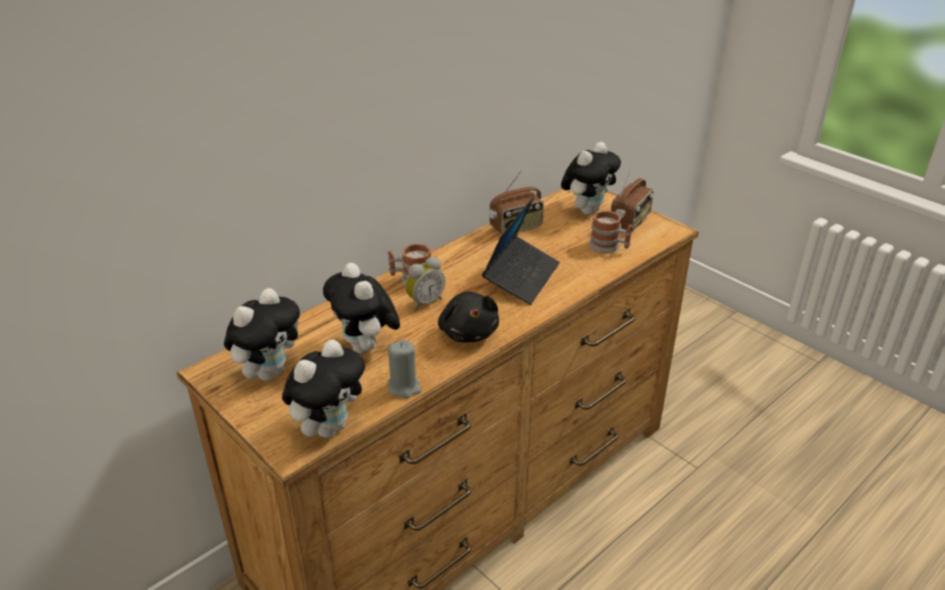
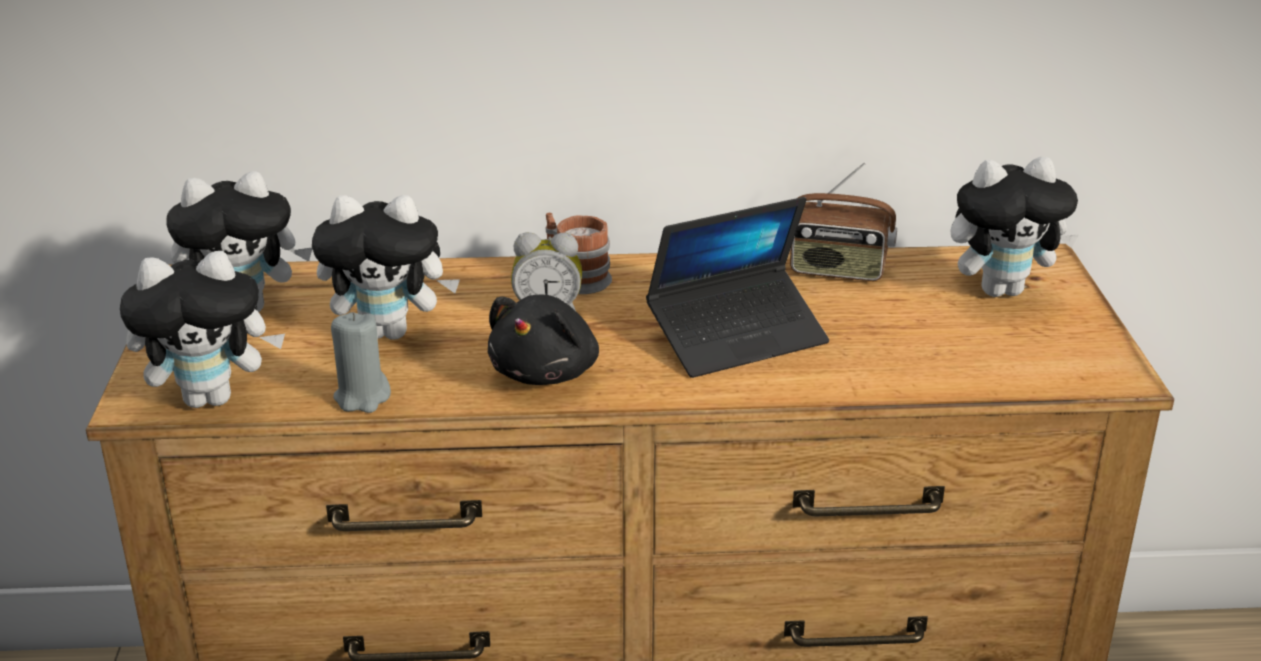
camera: 40 degrees right, 5 degrees down
plush toy [323,263,400,354] -> plush toy turned 105 degrees counterclockwise [312,195,460,340]
mug [589,211,633,253] -> none
radio [611,164,654,232] -> none

